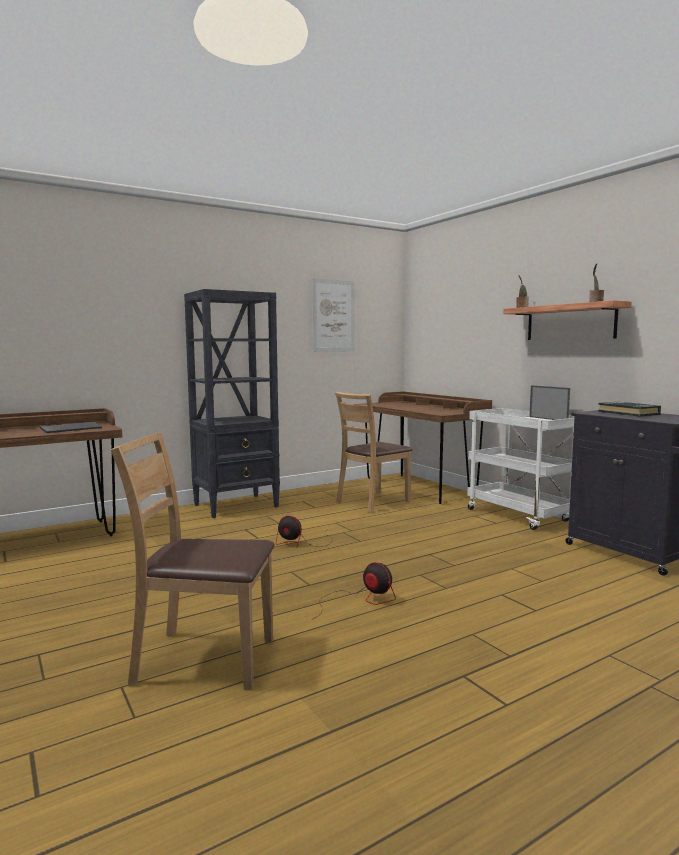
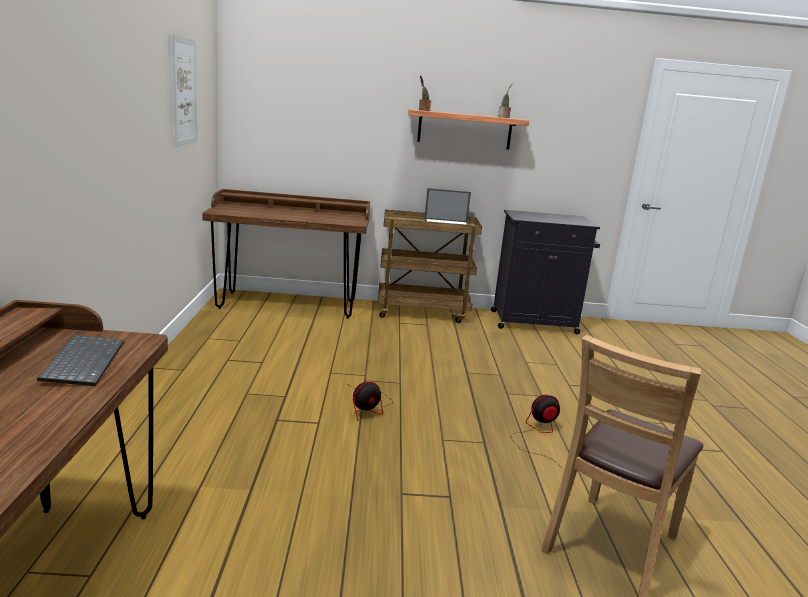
camera: 60 degrees left, 10 degrees up
black bookcase [184,289,280,518] -> none
brown chair [335,392,412,513] -> none
white cart [467,408,574,530] -> brown cart [378,210,482,323]
black book [598,402,661,416] -> none

